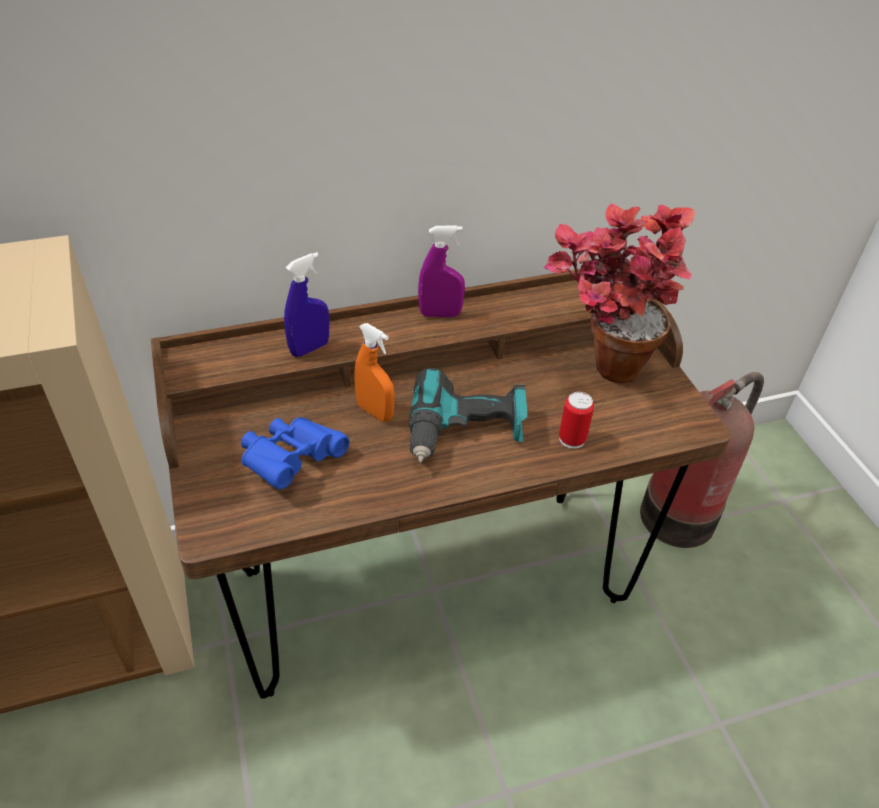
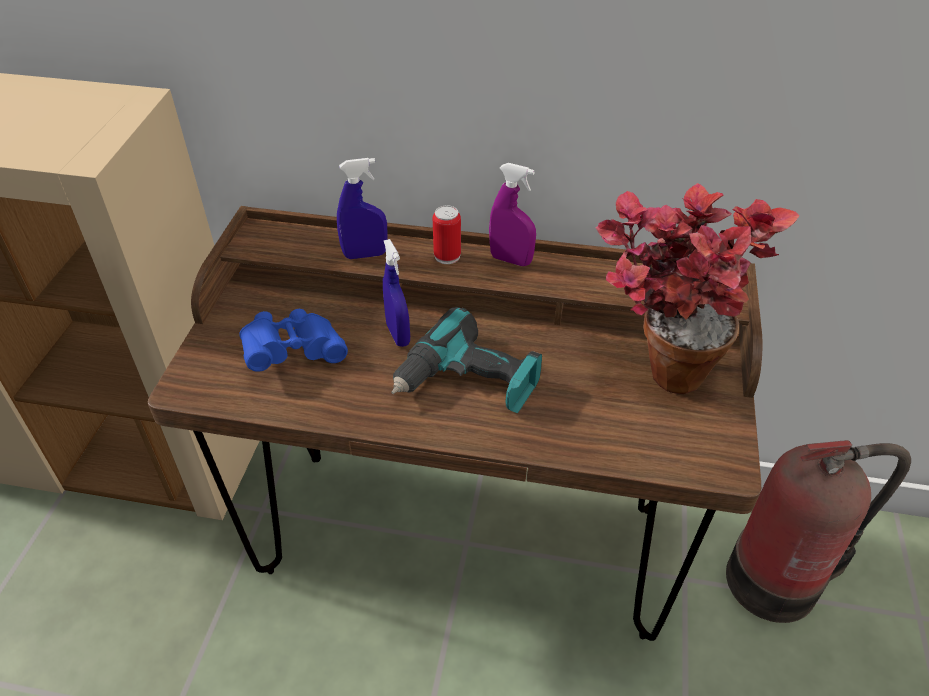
camera: 30 degrees right, 0 degrees up
orange spray bottle [355,323,395,422] -> blue spray bottle [383,239,410,347]
can [559,392,594,449] -> can moved to [433,205,461,264]

